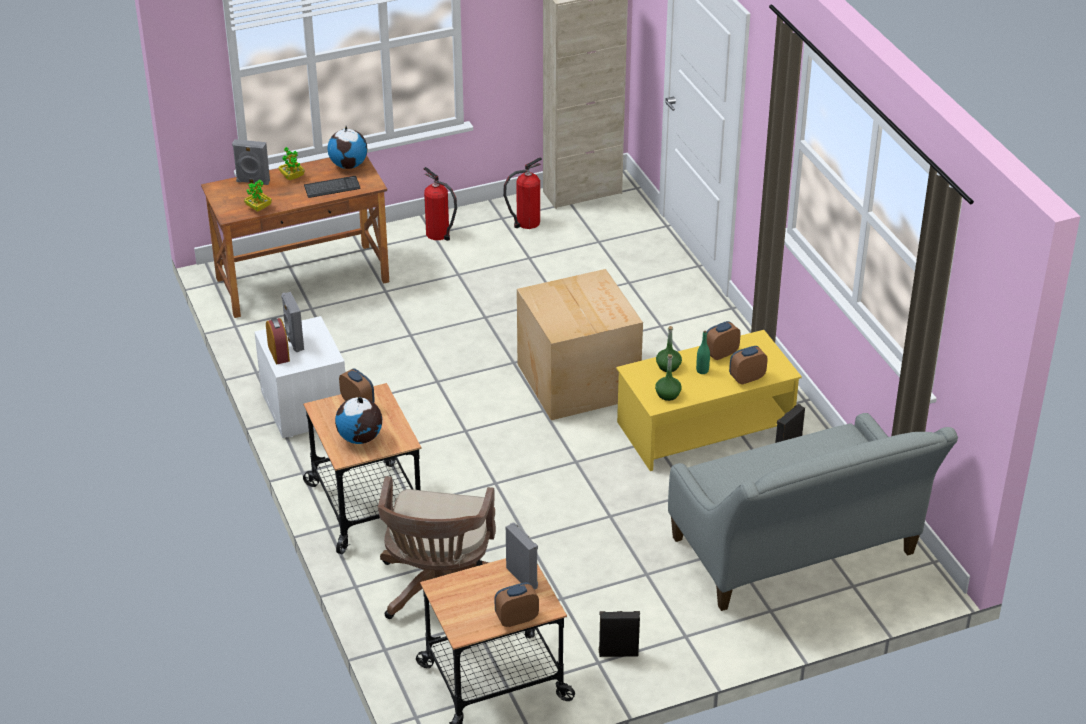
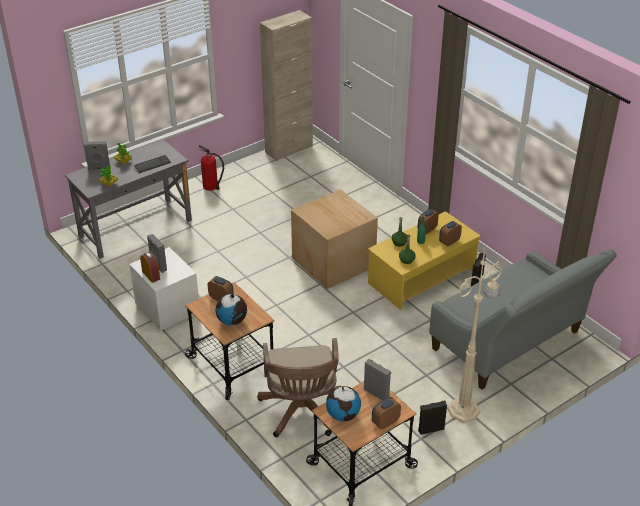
camera: 15 degrees left, 0 degrees up
brown desk [201,155,389,318] -> grey desk [65,139,192,259]
globe [328,126,368,169] -> globe moved to [326,386,361,421]
fire extinguisher [503,157,542,229] -> none
none -> beige floor lamp [447,248,503,423]

